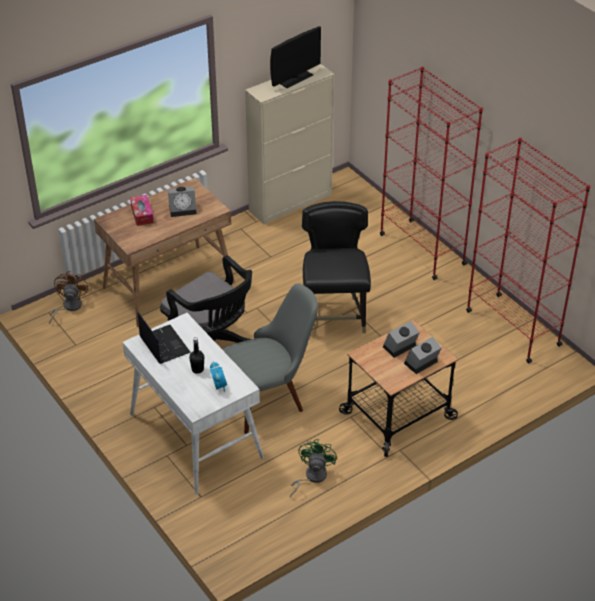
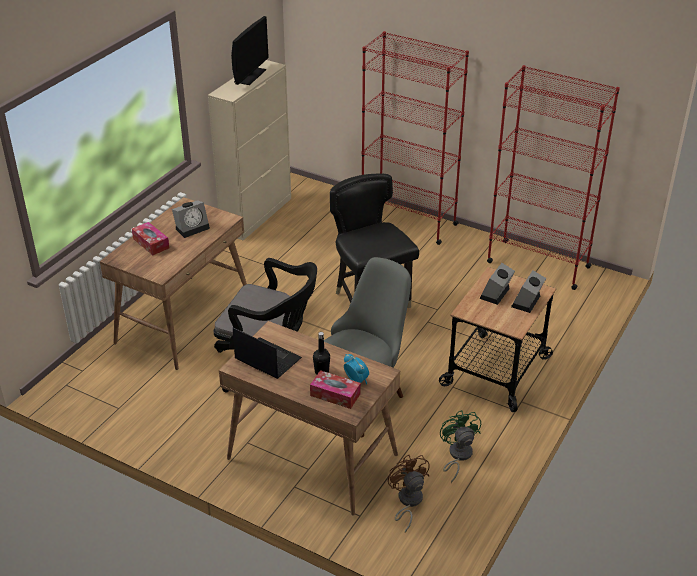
camera: 25 degrees left, 5 degrees down
brown fan [49,271,88,324] -> brown fan moved to [388,455,430,532]
white desk [123,313,264,495] -> brown desk [219,321,400,516]
none -> tissue box [310,370,361,409]

